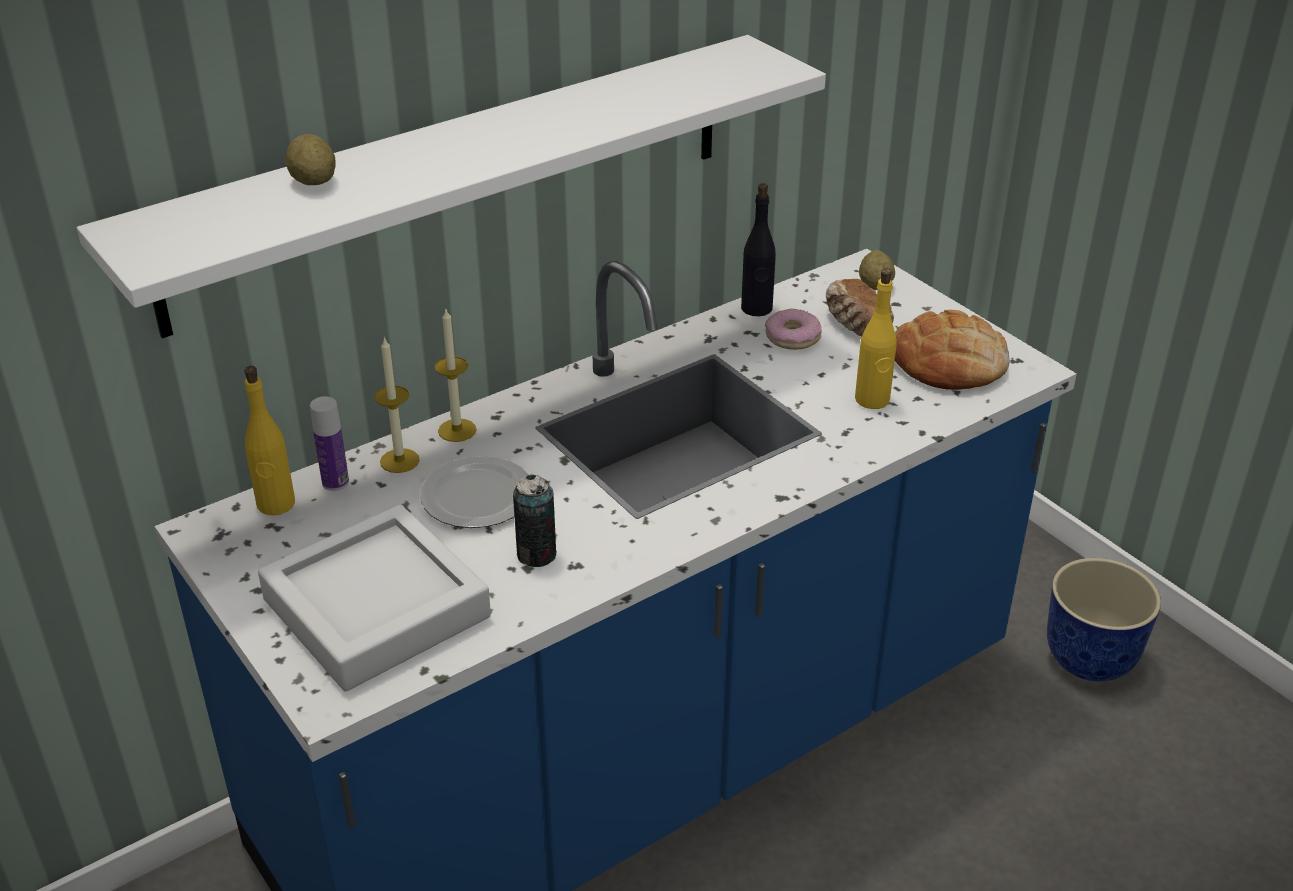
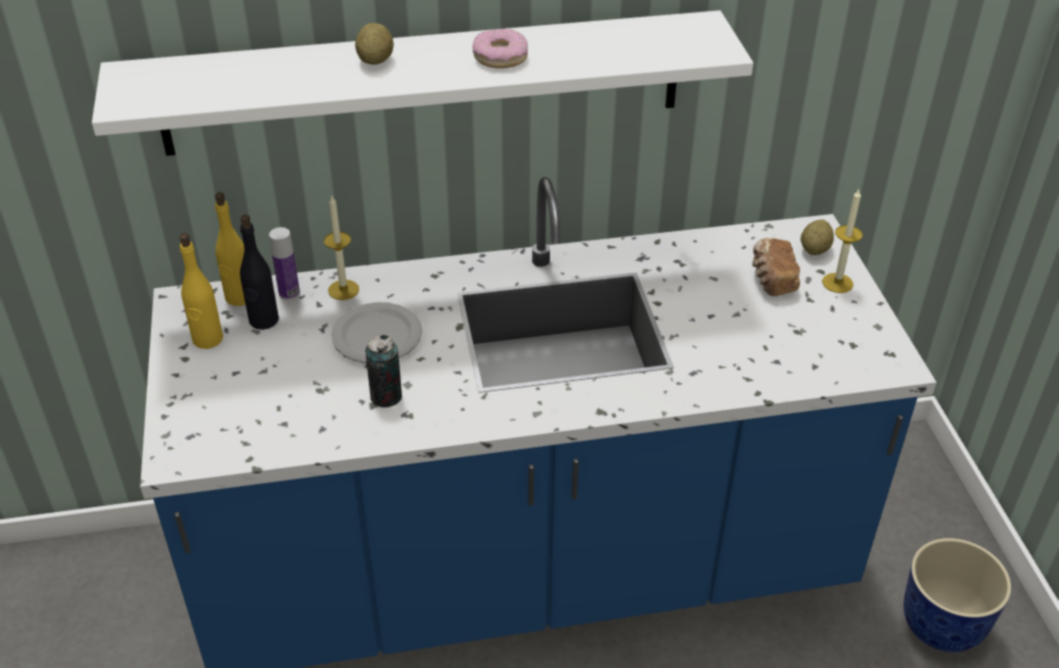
camera: 25 degrees right, 5 degrees up
grey tray [258,505,491,692] -> none
potato [285,134,336,185] -> potato moved to [355,23,394,65]
candle [434,310,477,442] -> candle moved to [822,190,863,293]
black bottle [741,183,776,316] -> black bottle moved to [240,215,279,330]
donut [765,309,822,350] -> donut moved to [473,29,528,68]
yellow bottle [855,268,897,409] -> yellow bottle moved to [179,233,223,349]
bread [895,310,1010,390] -> none

